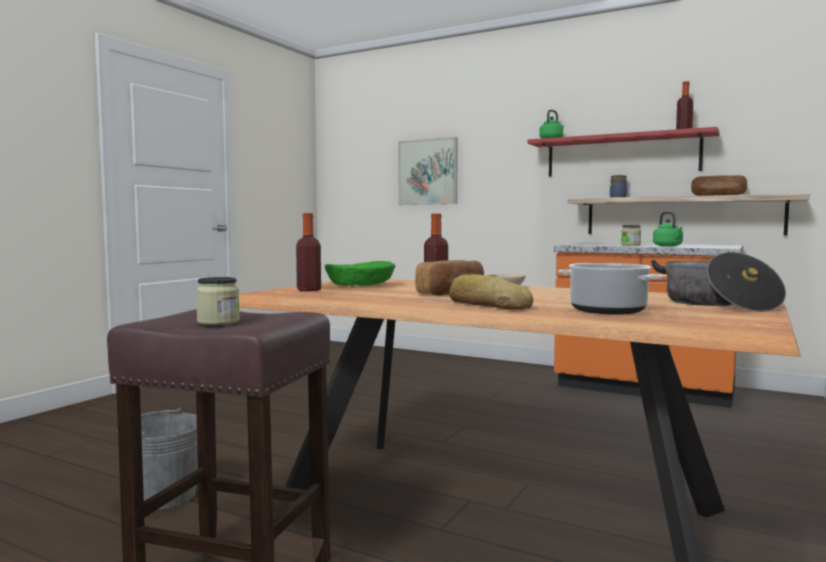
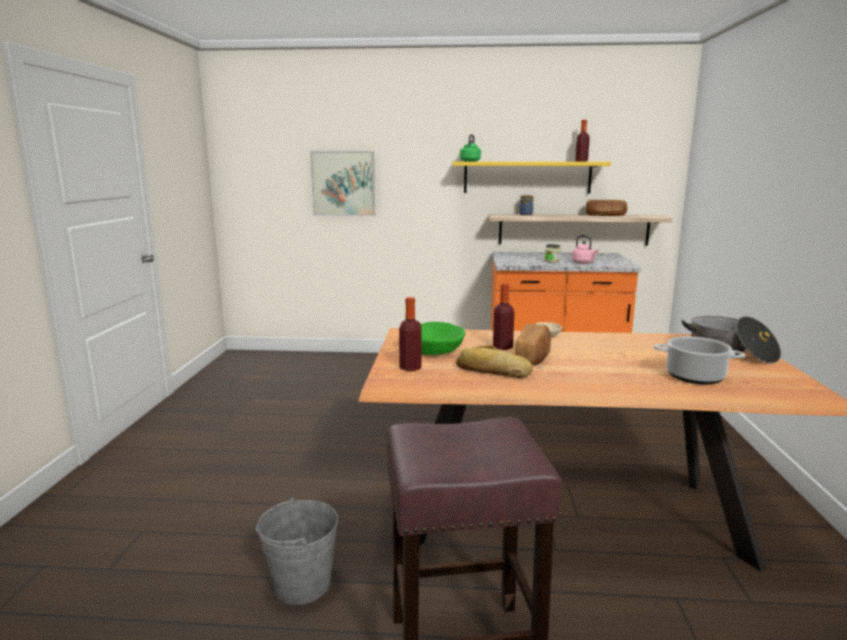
camera: 25 degrees left, 10 degrees up
jar [196,277,240,325] -> none
bread [449,274,533,310] -> bread moved to [456,345,533,378]
red shelf [527,127,720,176] -> yellow shelf [453,162,611,193]
green kettle [653,211,683,247] -> pink kettle [572,235,599,264]

